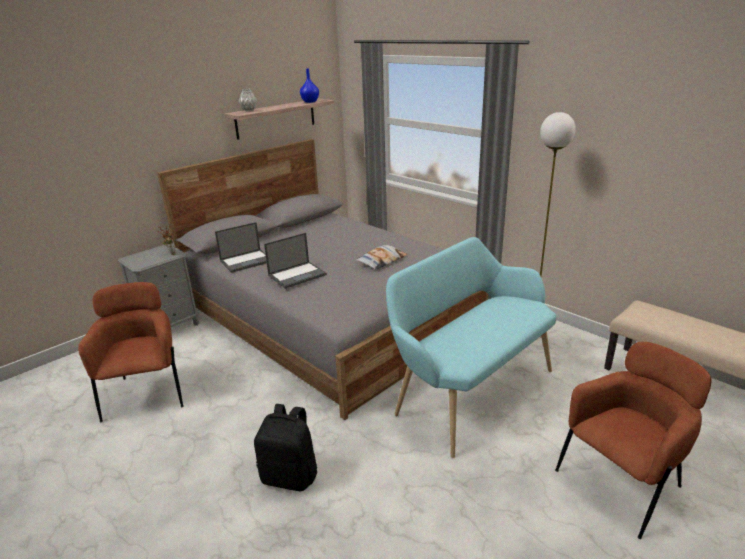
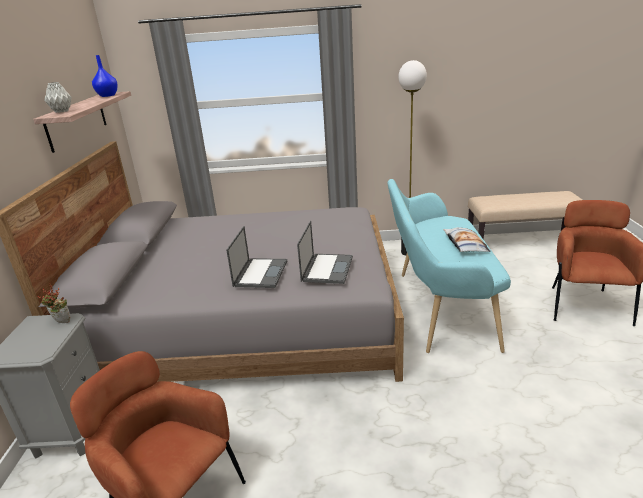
camera: 45 degrees left, 0 degrees up
laptop [215,222,267,273] -> laptop moved to [297,221,353,284]
black backpack [254,404,317,491] -> none
pillow [356,245,408,270] -> pillow moved to [443,227,491,252]

